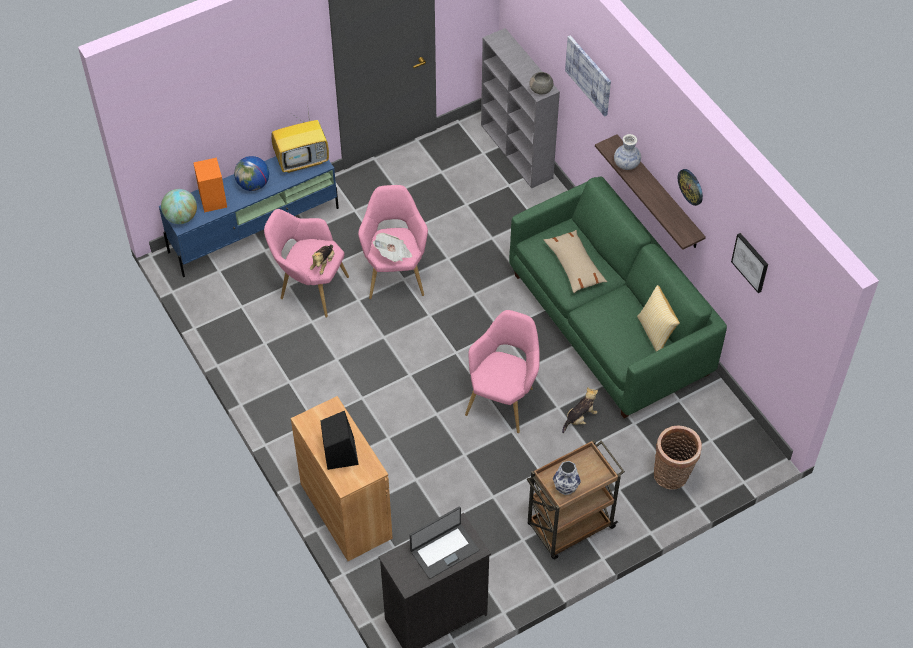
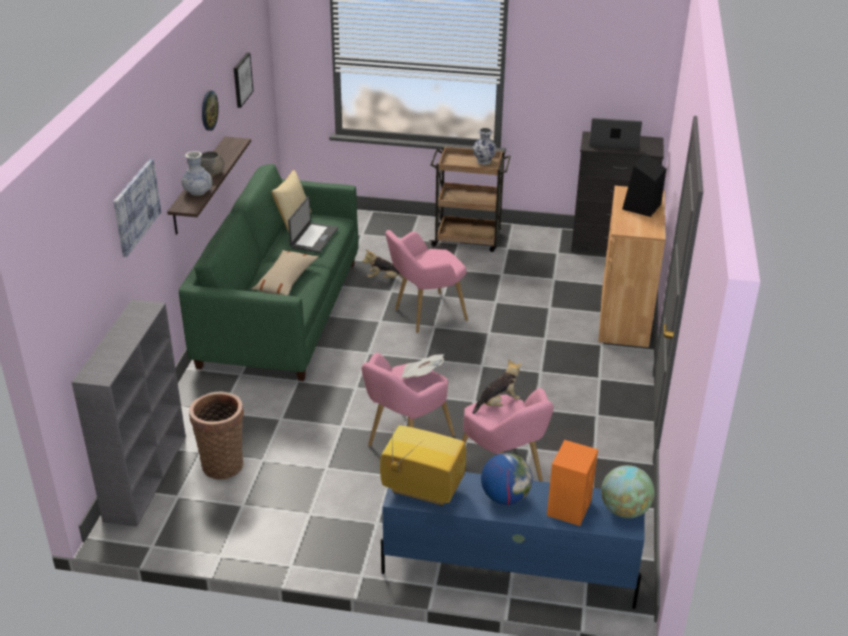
camera: 140 degrees left, 20 degrees down
grey bowl [529,72,554,94] -> grey bowl moved to [201,151,224,175]
basket [654,425,702,490] -> basket moved to [189,392,244,480]
none -> laptop [288,196,338,253]

